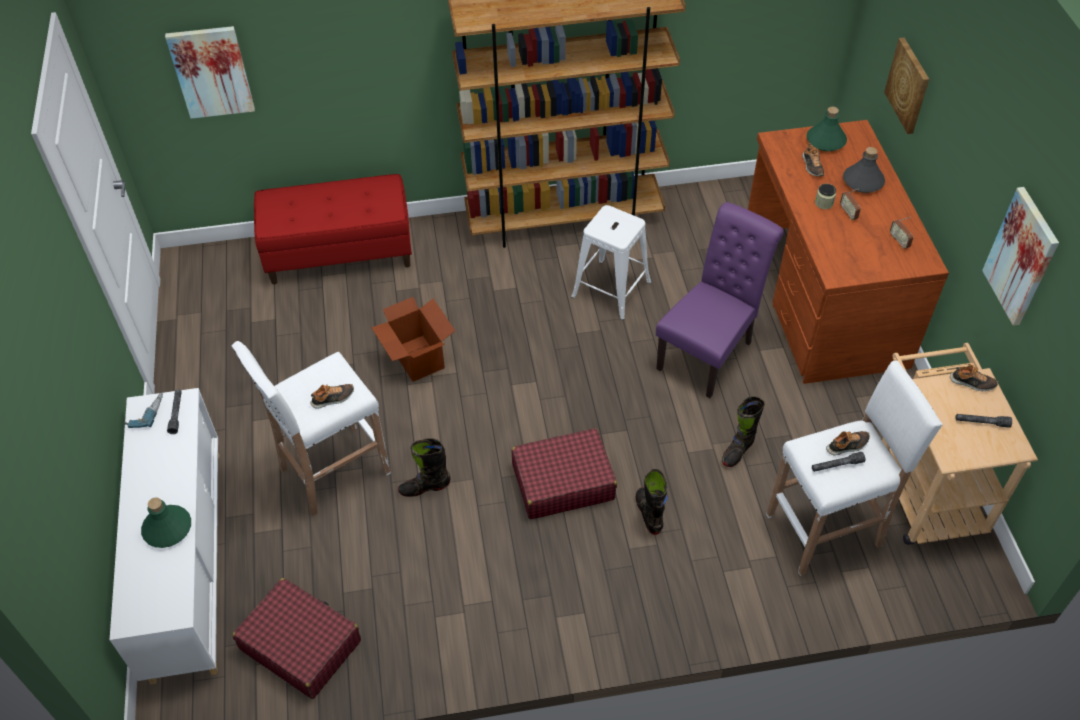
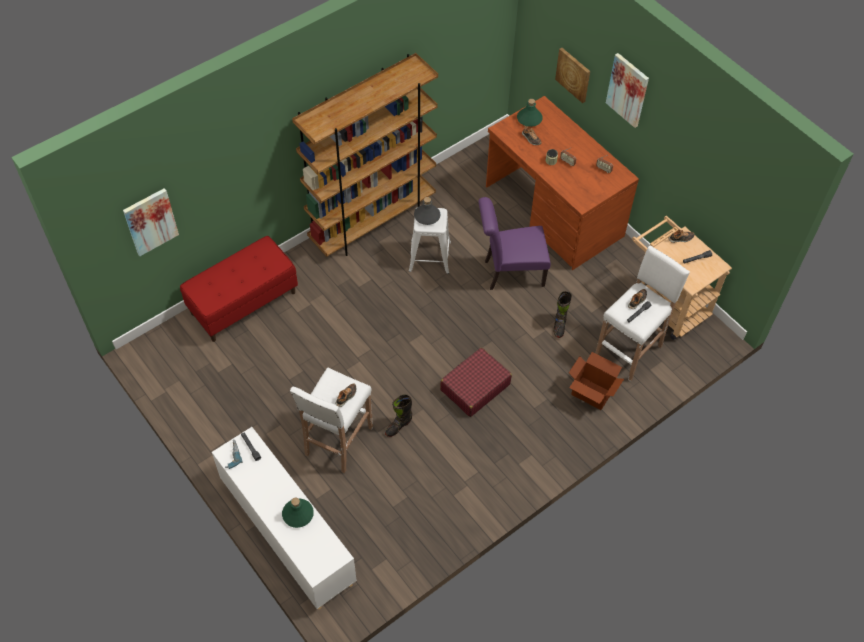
camera: 30 degrees left, 5 degrees up
red suitcase [232,578,361,699] -> none
cardboard box [371,297,455,382] -> cardboard box moved to [569,352,624,410]
black boot [636,469,667,535] -> none
purple chair [656,202,784,398] -> purple chair turned 105 degrees counterclockwise [478,197,551,290]
grey bottle [843,147,885,193] -> grey bottle moved to [414,197,441,225]
picture [982,187,1059,326] -> picture moved to [606,53,649,128]

